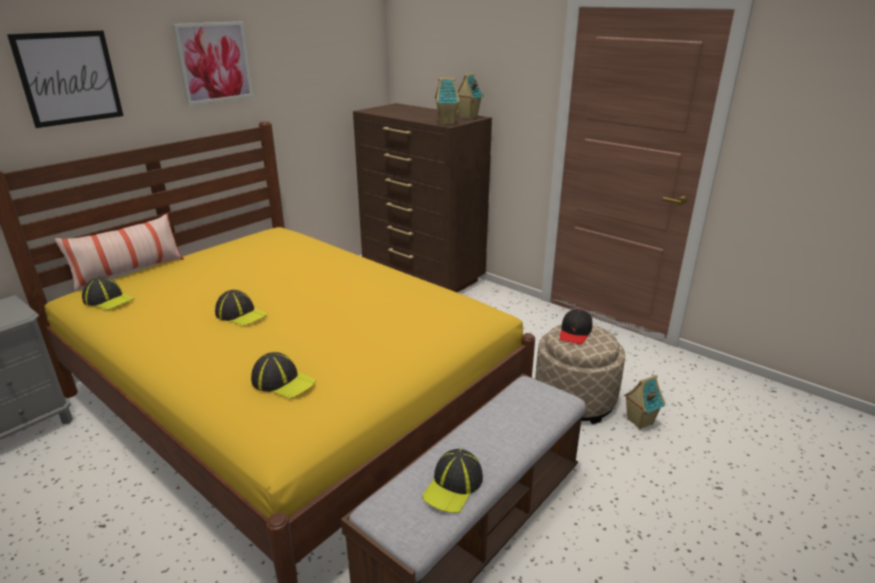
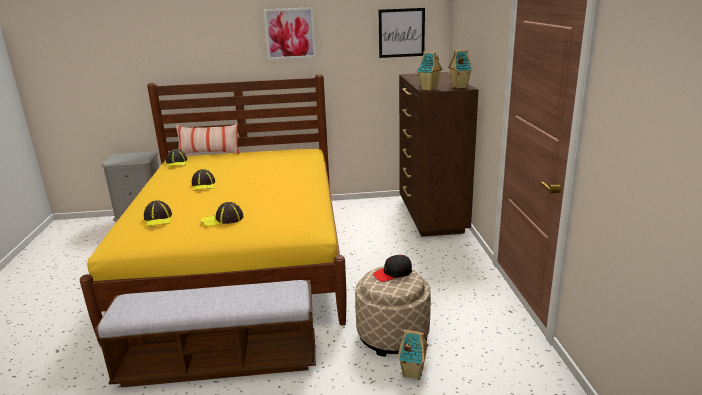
camera: 45 degrees right, 5 degrees down
picture [7,30,123,128] -> picture moved to [379,8,425,58]
cap [422,449,483,513] -> cap moved to [201,202,243,227]

